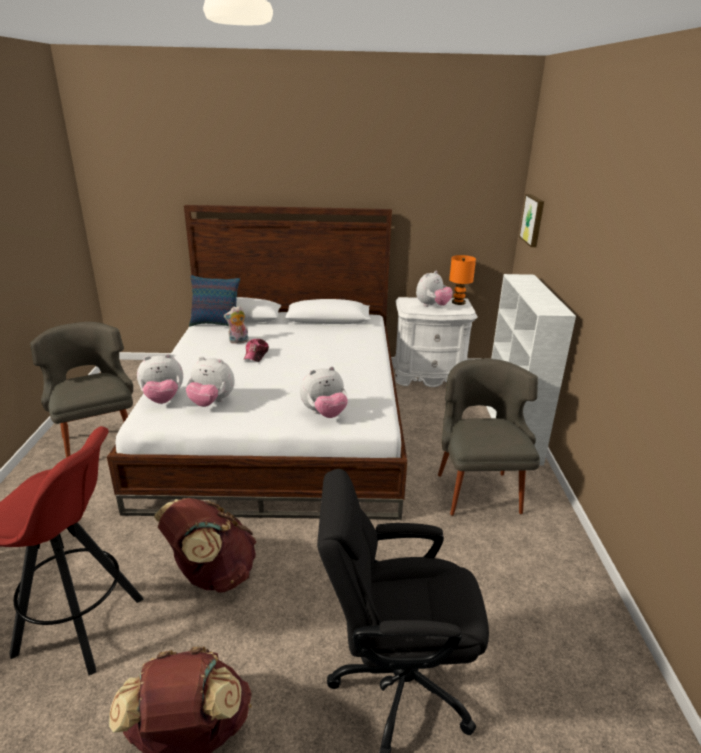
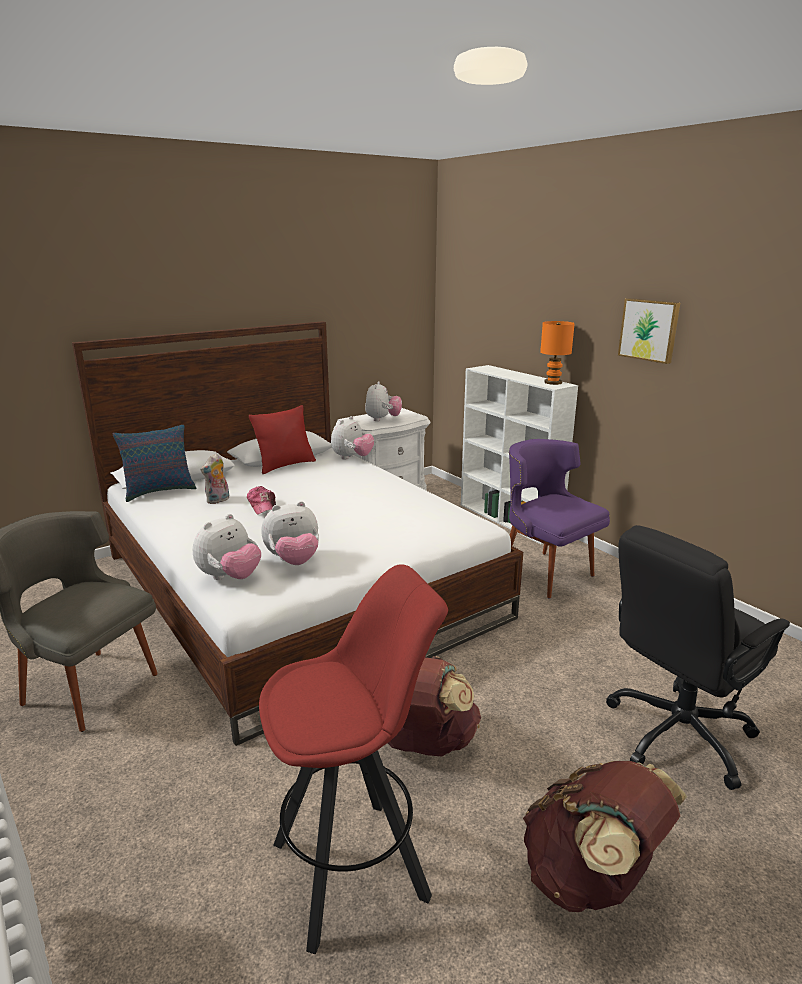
camera: 35 degrees left, 5 degrees down
plush toy [300,366,348,418] -> plush toy moved to [331,416,374,460]
grey chair [438,359,540,516] -> purple chair [509,439,610,599]
orange table lamp [449,255,476,305] -> orange table lamp moved to [540,321,575,385]
picture [519,194,544,247] -> picture moved to [618,298,680,364]
none -> red pillow [249,405,316,474]

